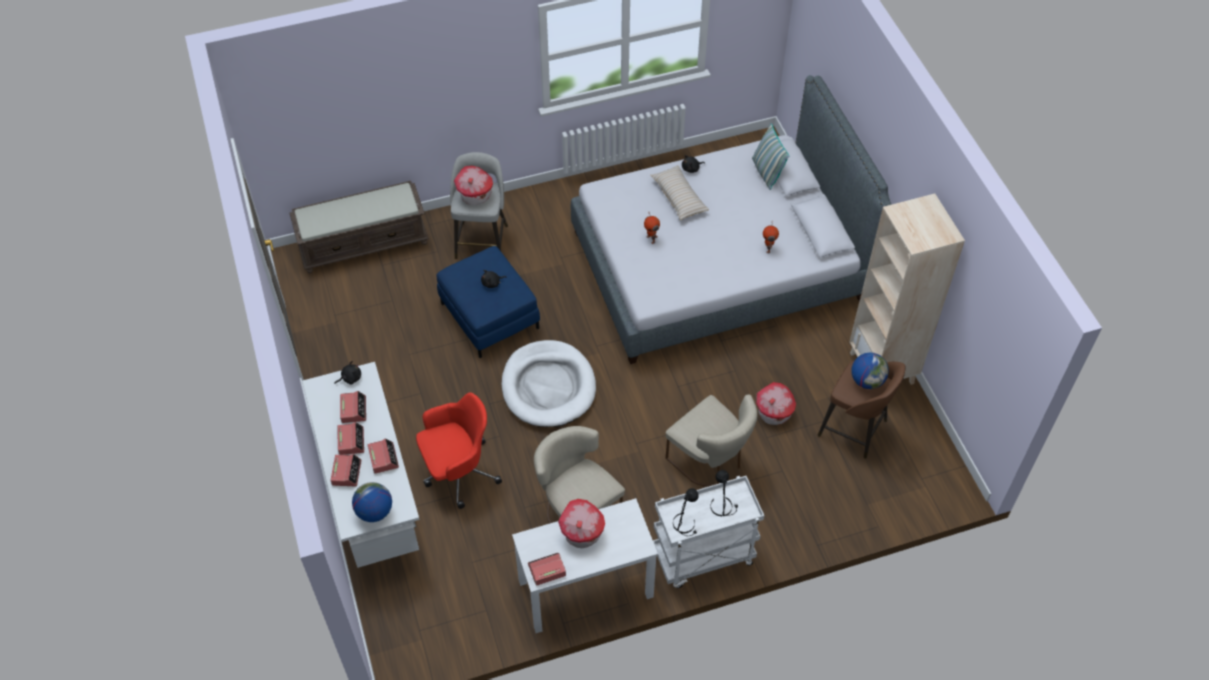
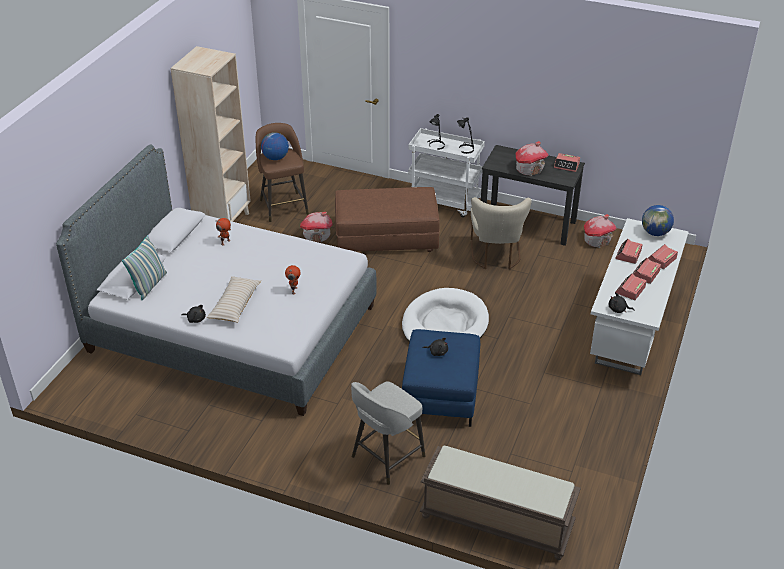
camera: 140 degrees left, 15 degrees down
red office chair [416,393,502,509] -> none
toy house [454,165,493,205] -> toy house moved to [584,214,616,248]
white desk [512,498,658,633] -> black desk [481,145,585,246]
beige chair [666,394,758,486] -> brown ottoman [335,187,440,252]

